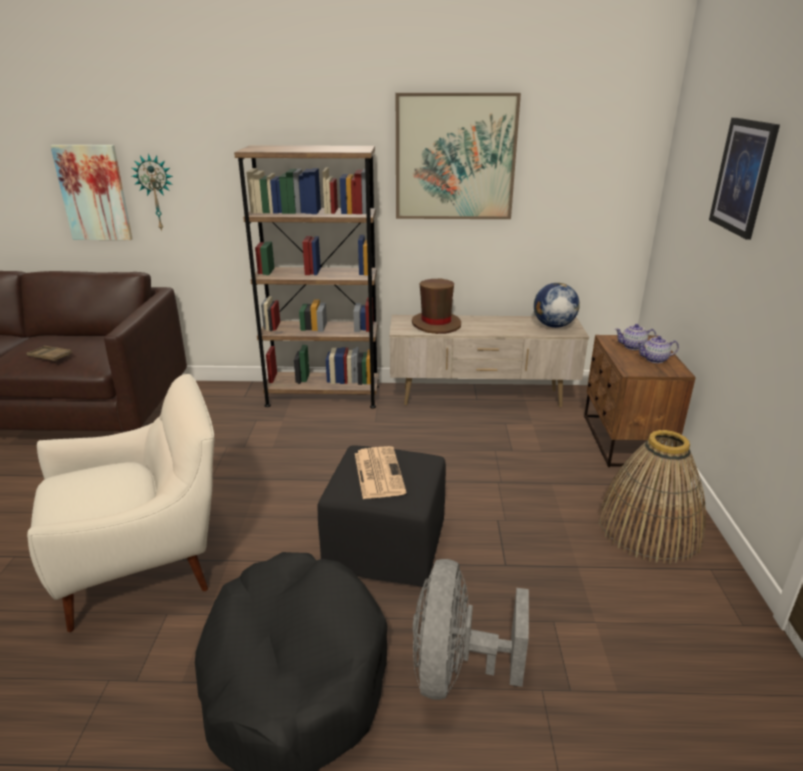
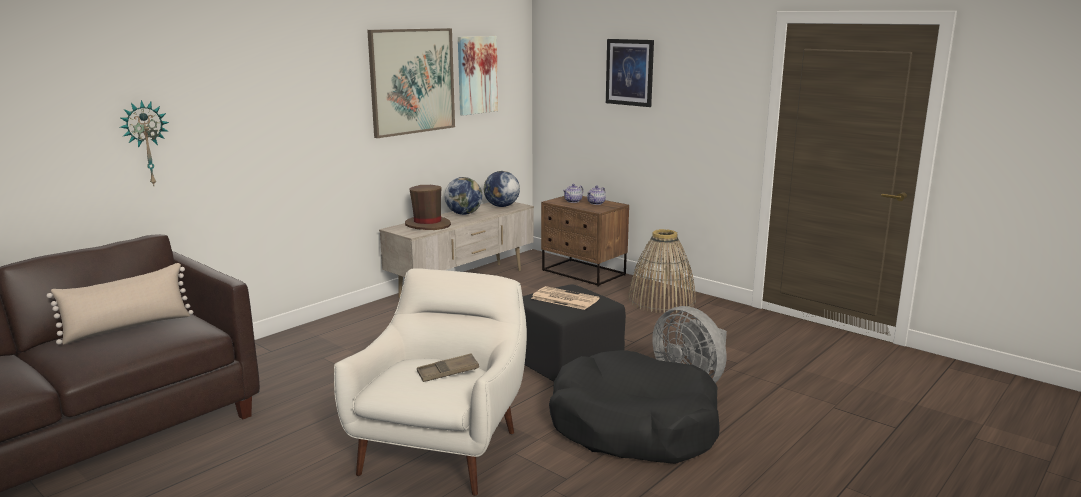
camera: 50 degrees left, 10 degrees down
brown tray [26,346,72,362] -> brown tray moved to [417,353,479,382]
picture [50,145,133,240] -> picture moved to [458,36,498,116]
brown bookcase [234,145,379,408] -> none
none -> beige pillow [46,263,194,345]
none -> globe [444,177,483,215]

